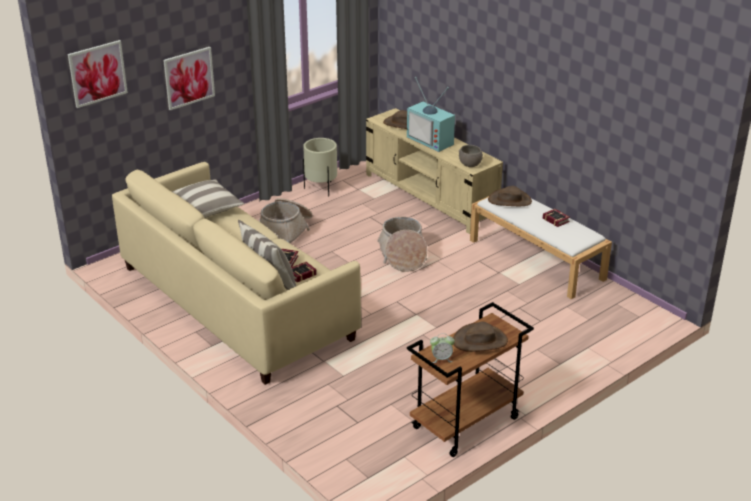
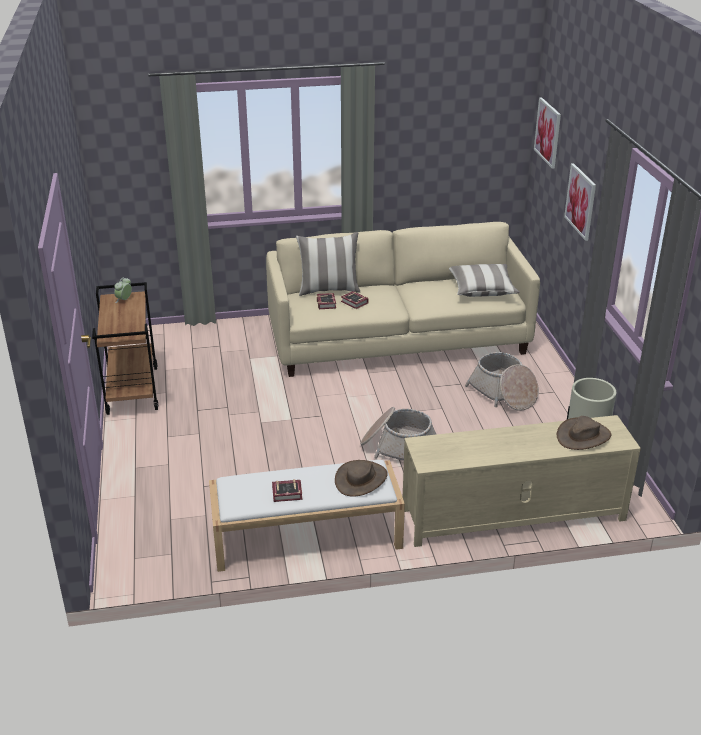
camera: 120 degrees right, 0 degrees up
television [407,77,455,152] -> none
brown hat [453,321,508,352] -> none
grey bowl [459,145,483,167] -> none

